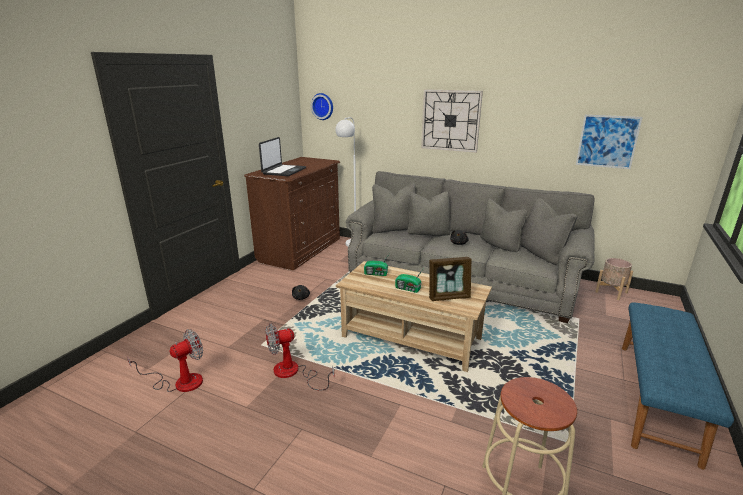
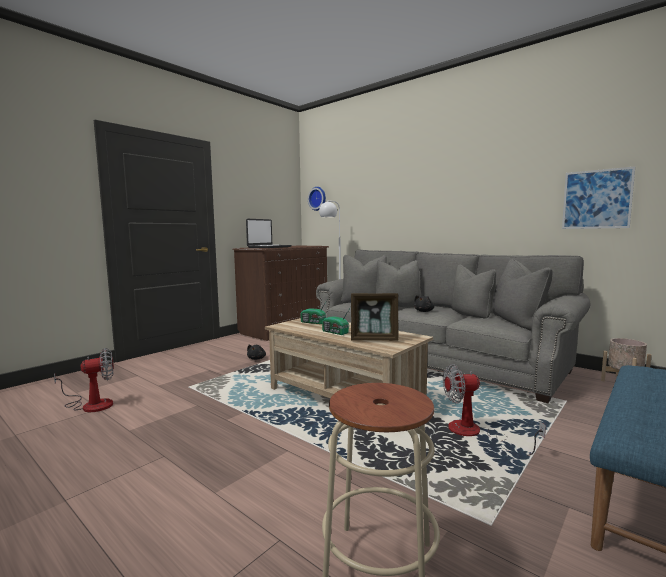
camera: 15 degrees right, 15 degrees down
fan [266,323,335,390] -> fan moved to [443,364,546,456]
wall clock [421,89,483,153] -> none

